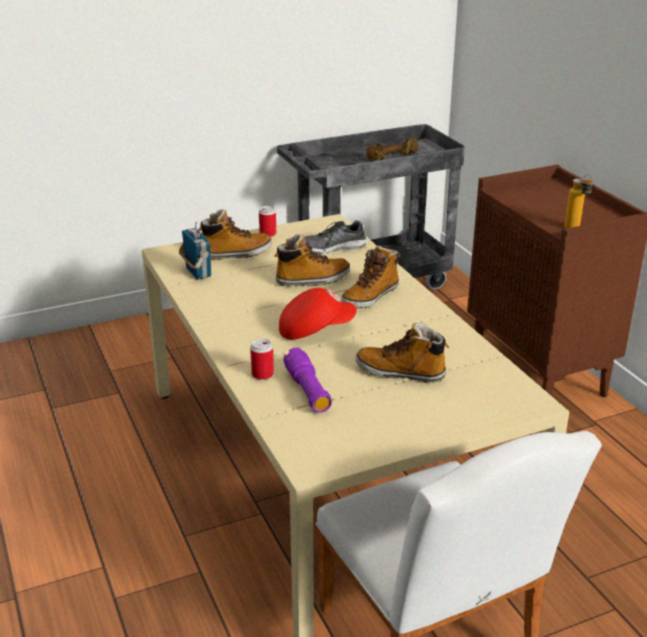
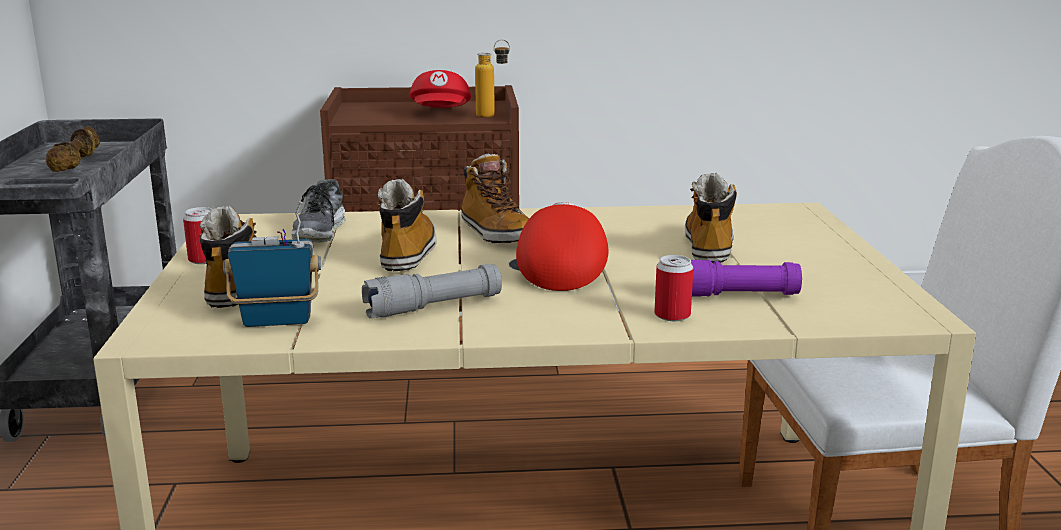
camera: 70 degrees left, 10 degrees down
boot [355,322,449,383] -> boot turned 150 degrees clockwise [685,173,737,263]
none -> grey flashlight [362,264,502,318]
none -> red cap [410,70,471,108]

